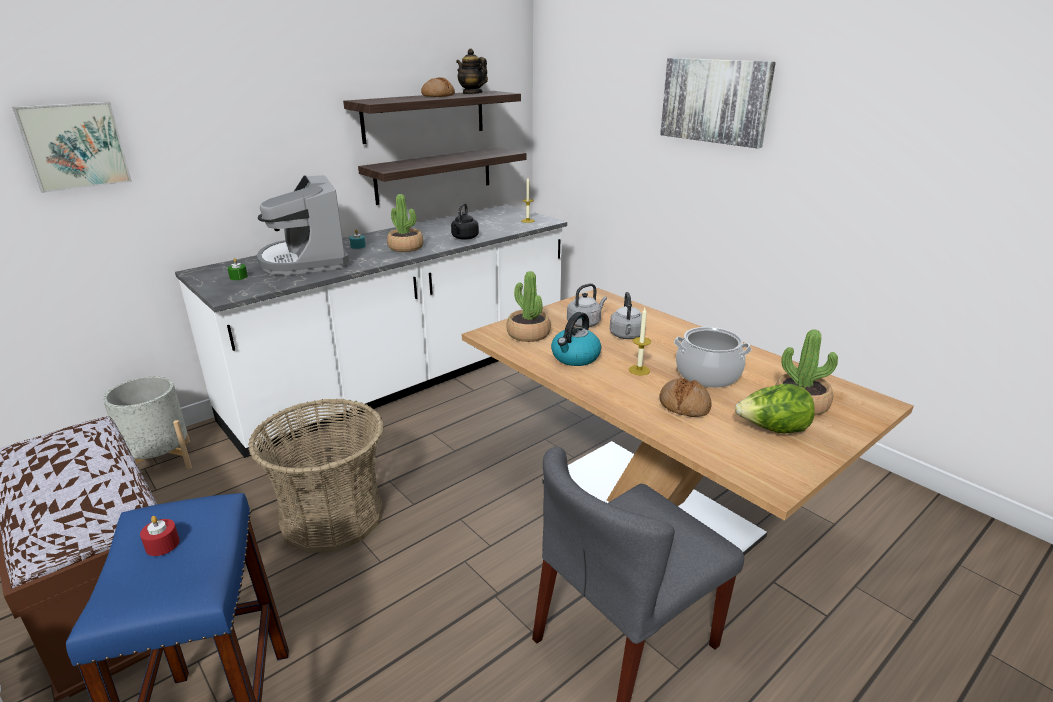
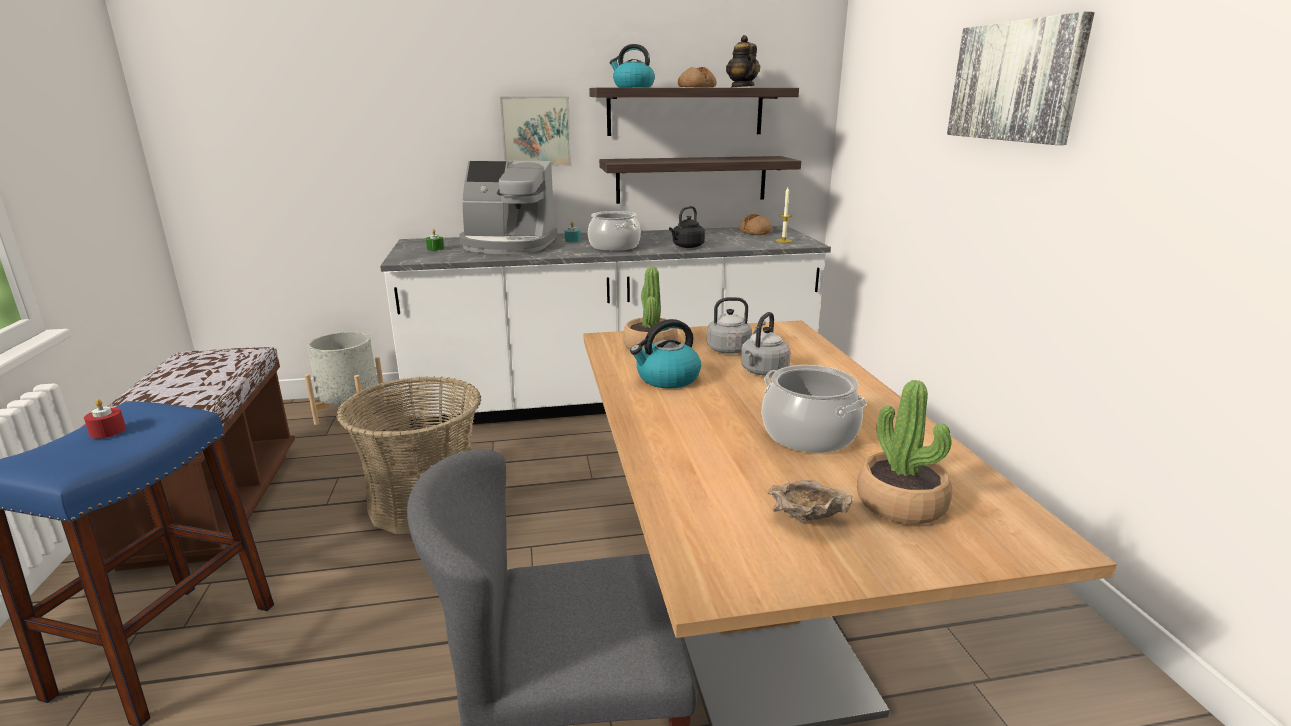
camera: 30 degrees right, 5 degrees down
picture [12,101,132,193] -> picture moved to [500,96,572,167]
coffee machine [257,175,349,275] -> coffee machine turned 90 degrees counterclockwise [459,160,557,254]
potted plant [387,194,423,252] -> cooking pot [588,211,641,251]
candle [629,308,651,375] -> none
bread [659,378,712,417] -> bread moved to [740,214,773,235]
lettuce [735,383,815,433] -> beige bowl [767,480,853,523]
none -> kettle [610,44,655,87]

